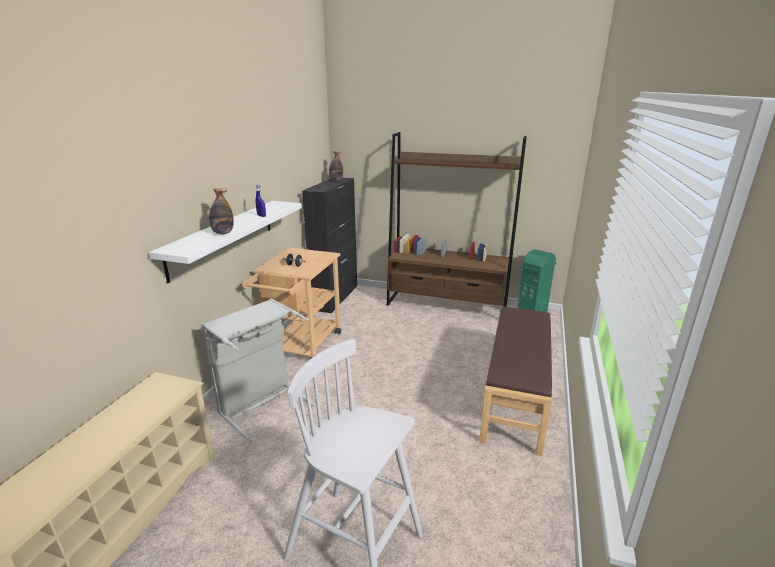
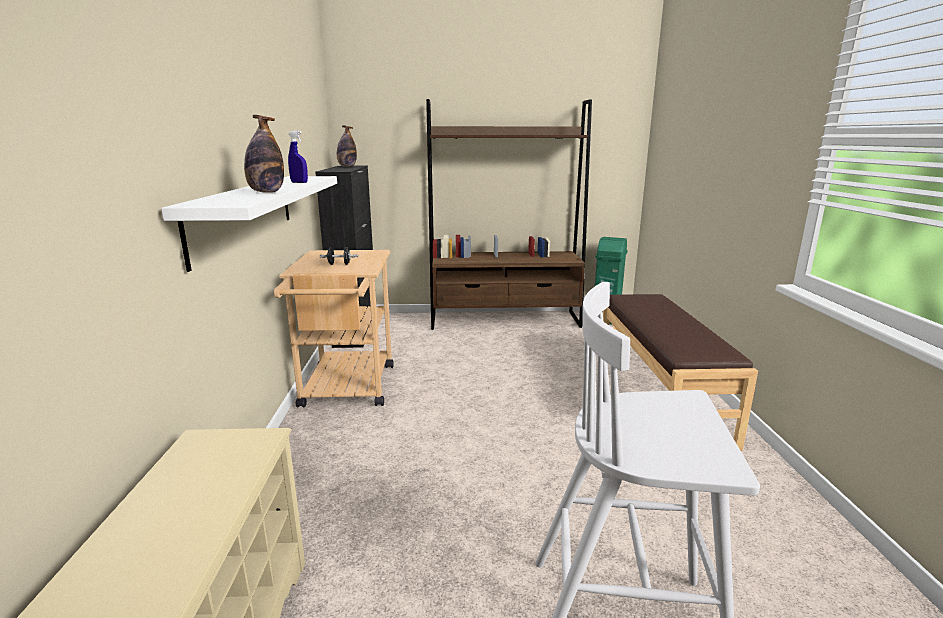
camera: 20 degrees left, 5 degrees down
grey laundry basket [201,299,315,443] -> none

